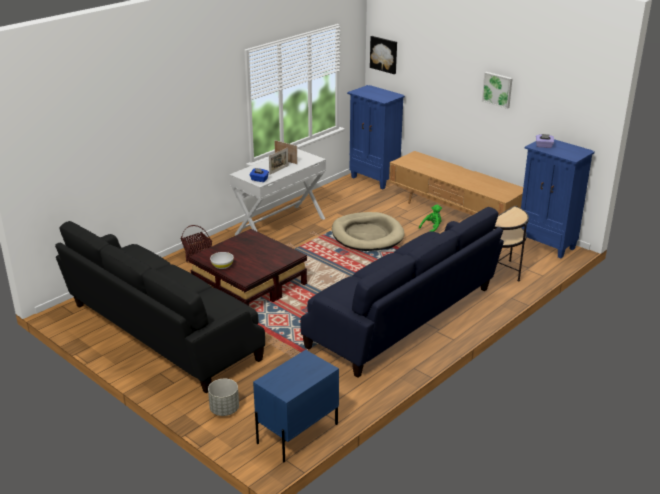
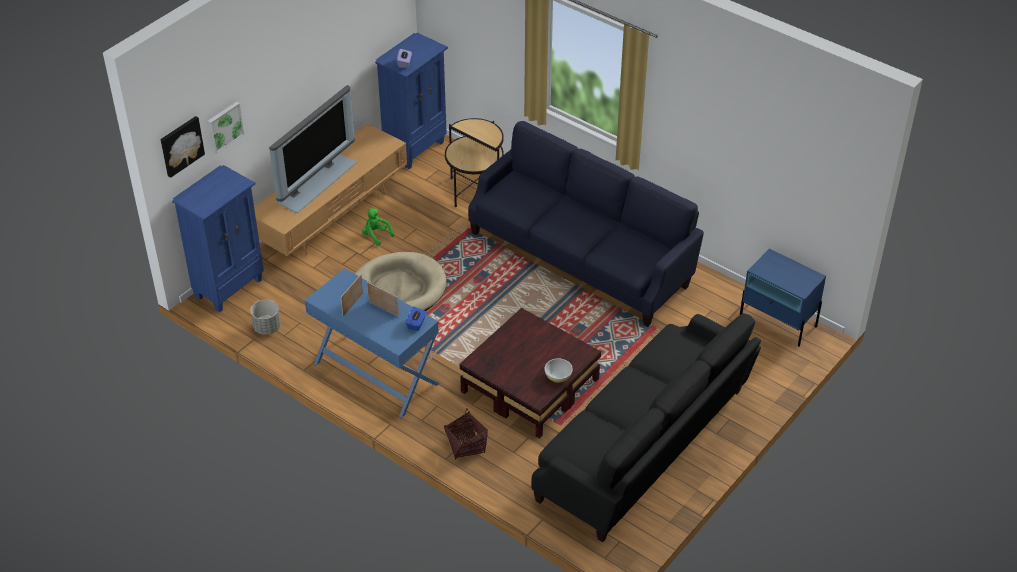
camera: 95 degrees left, 15 degrees up
grey planter [208,379,239,416] -> grey planter moved to [250,299,281,335]
white console table [229,149,326,235] -> blue console table [305,268,439,418]
picture [482,72,513,109] -> picture moved to [207,102,244,154]
none -> television [269,85,357,213]

